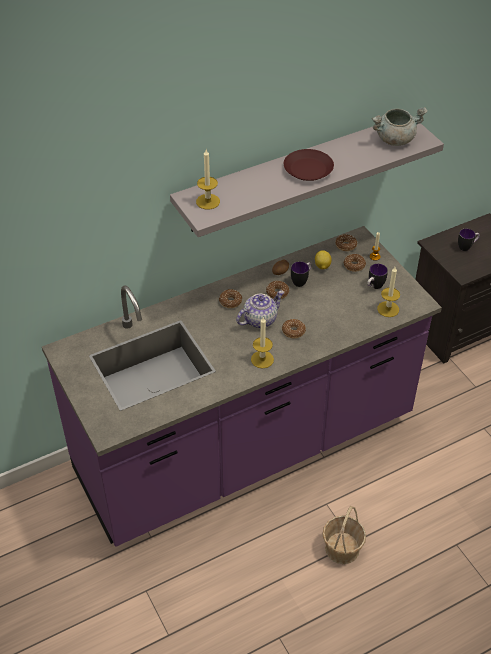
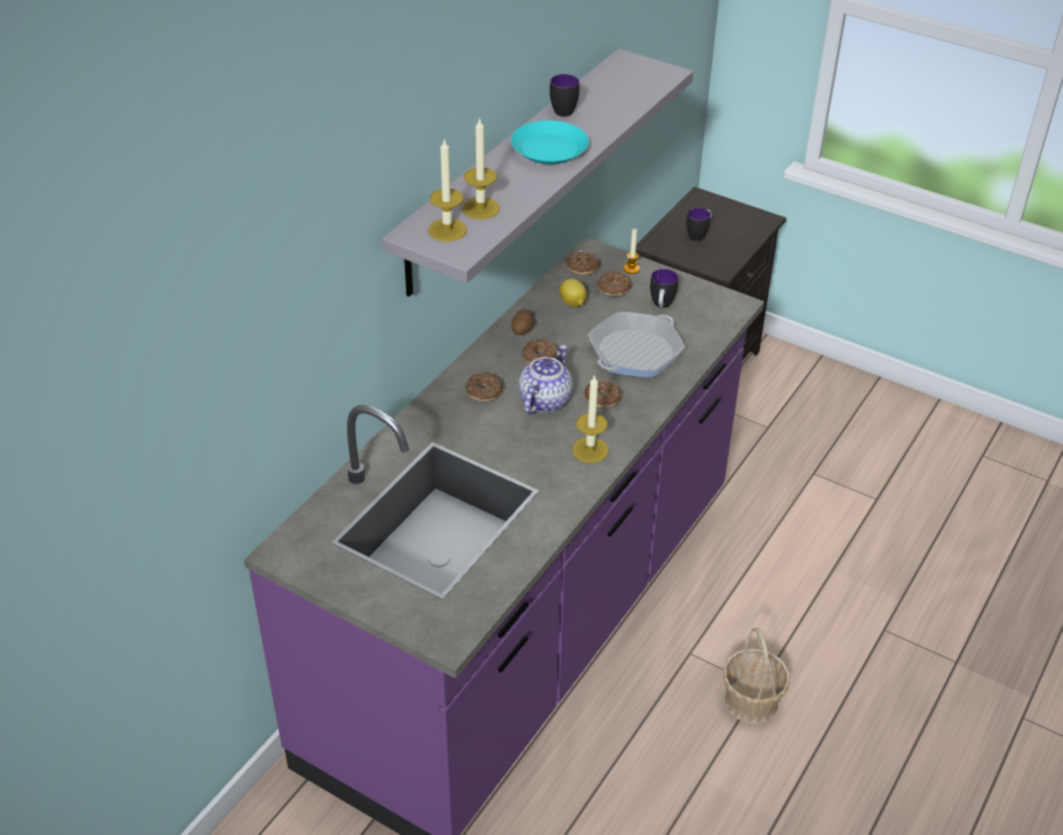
camera: 30 degrees left, 5 degrees down
brown plate [284,149,334,181] -> turquoise plate [511,120,589,164]
mug [291,262,311,287] -> mug moved to [550,74,579,117]
grey cooking pot [372,107,428,146] -> none
candle [377,267,400,317] -> candle moved to [462,117,500,219]
none -> frying pan [588,312,685,378]

